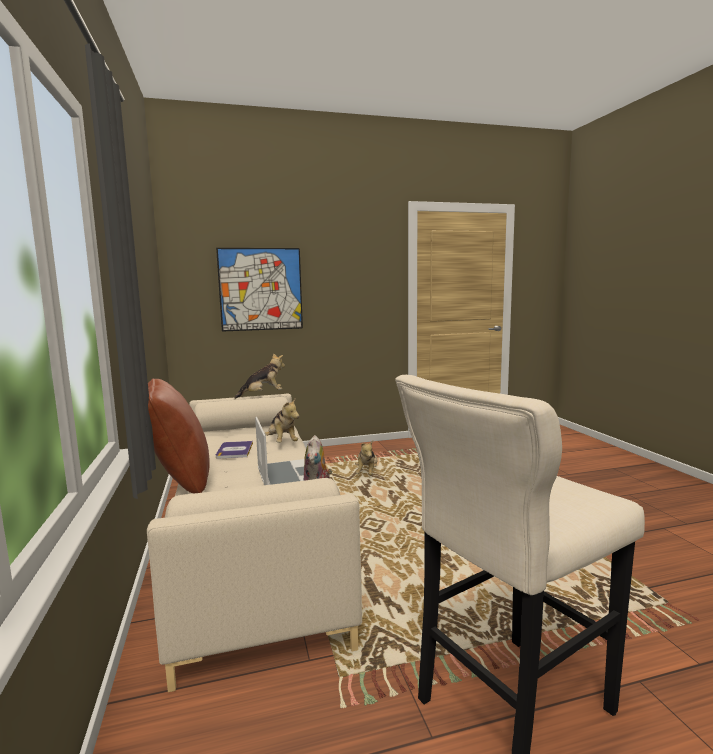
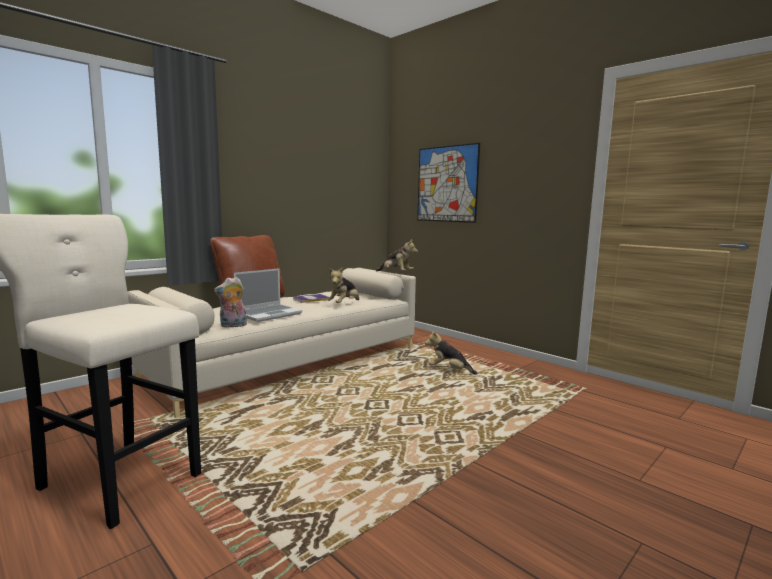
camera: 60 degrees right, 0 degrees up
plush toy [355,441,378,475] -> plush toy turned 45 degrees clockwise [425,330,478,375]

